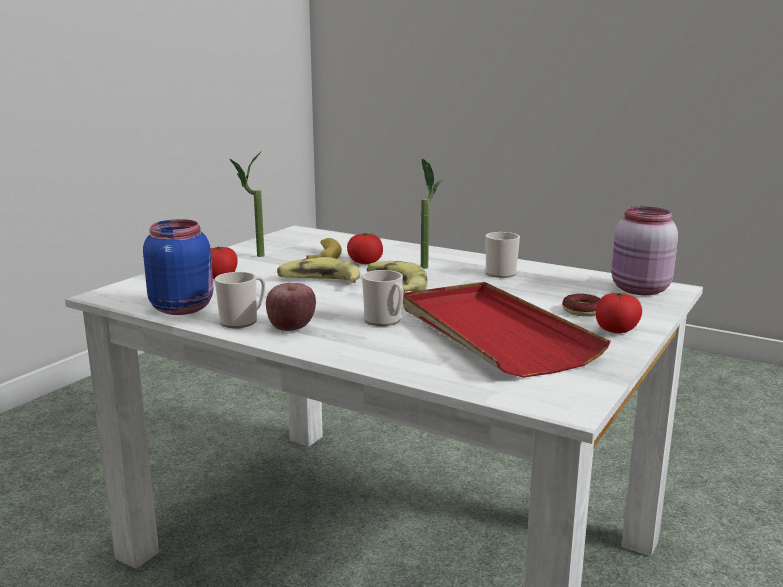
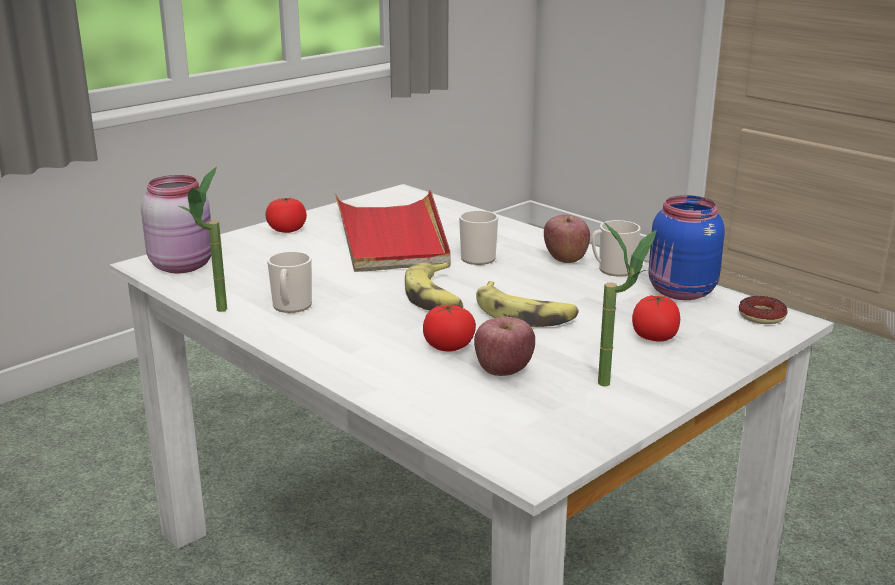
camera: 165 degrees left, 5 degrees up
banana [306,238,342,259] -> apple [474,317,535,376]
potted plant [420,158,443,269] -> potted plant moved to [178,167,227,312]
donut [562,294,601,316] -> donut moved to [739,296,787,324]

